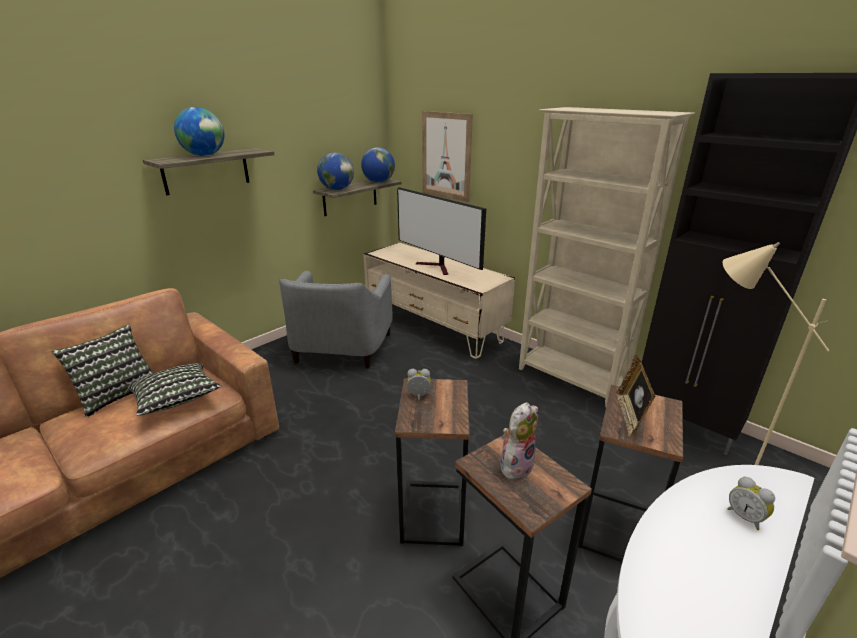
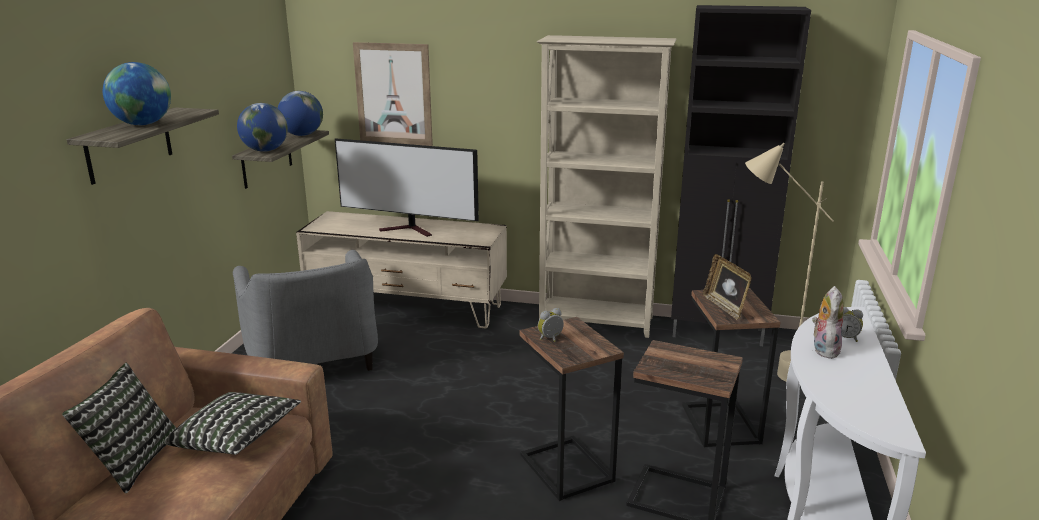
camera: 30 degrees left, 5 degrees down
plush toy [501,402,539,480] -> plush toy moved to [812,286,844,359]

